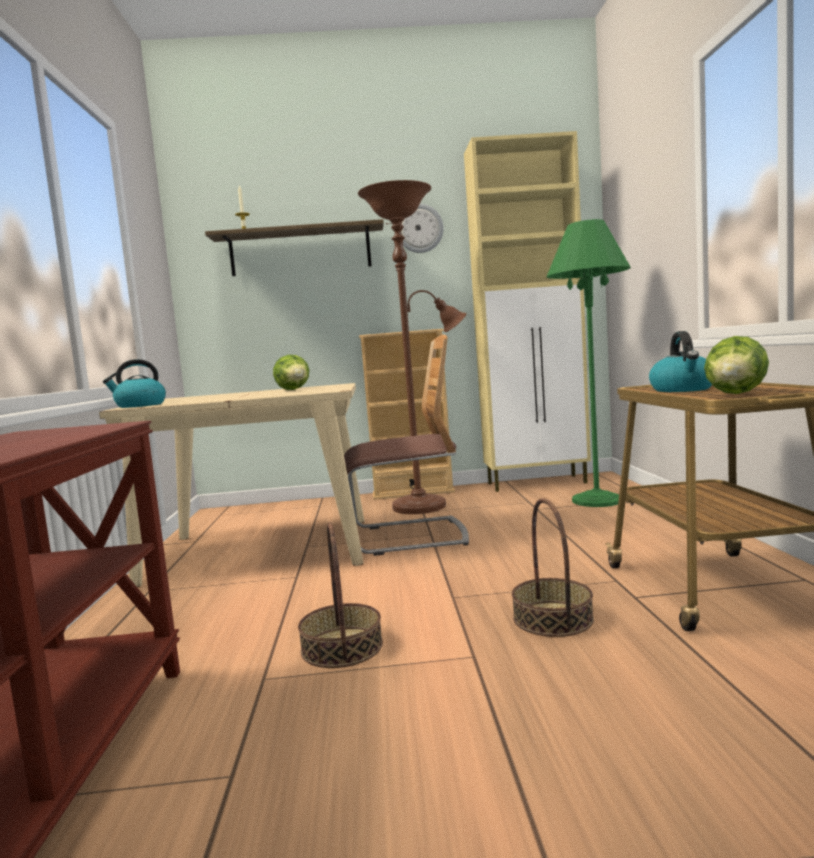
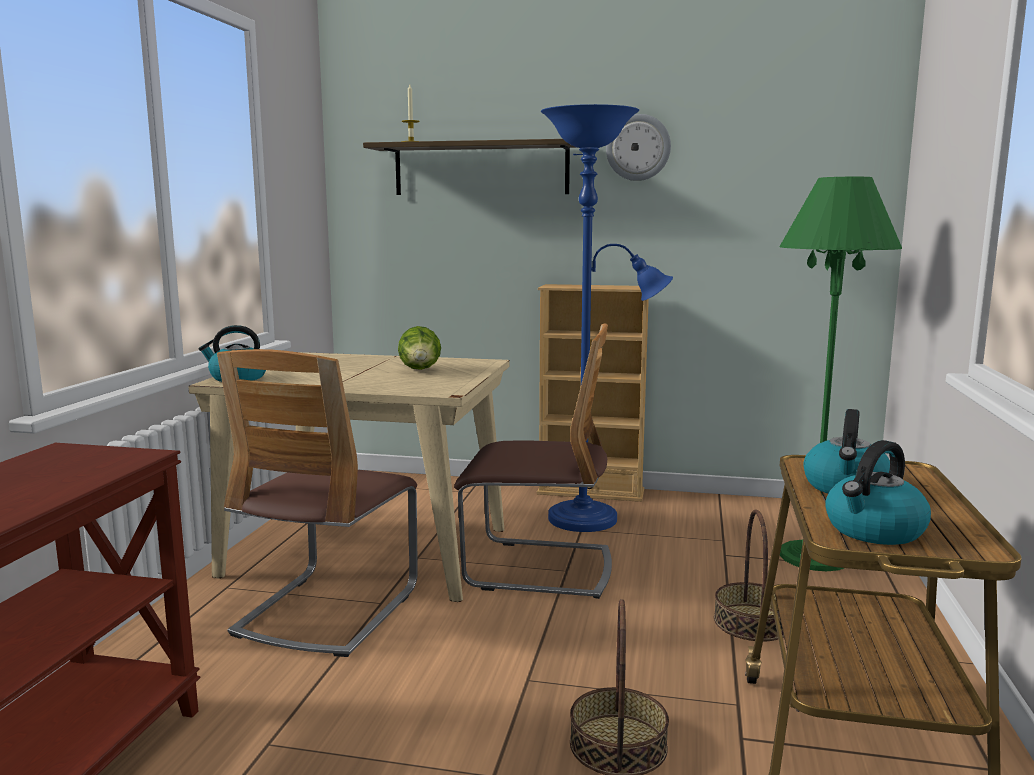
camera: 15 degrees right, 5 degrees up
basket [298,522,383,668] -> basket moved to [714,509,784,641]
brown floor lamp [358,180,466,514] -> blue floor lamp [541,104,673,532]
beige cabinet [464,131,591,492] -> none
lettuce [704,336,769,394] -> kettle [825,440,931,545]
none -> chair [217,349,418,657]

